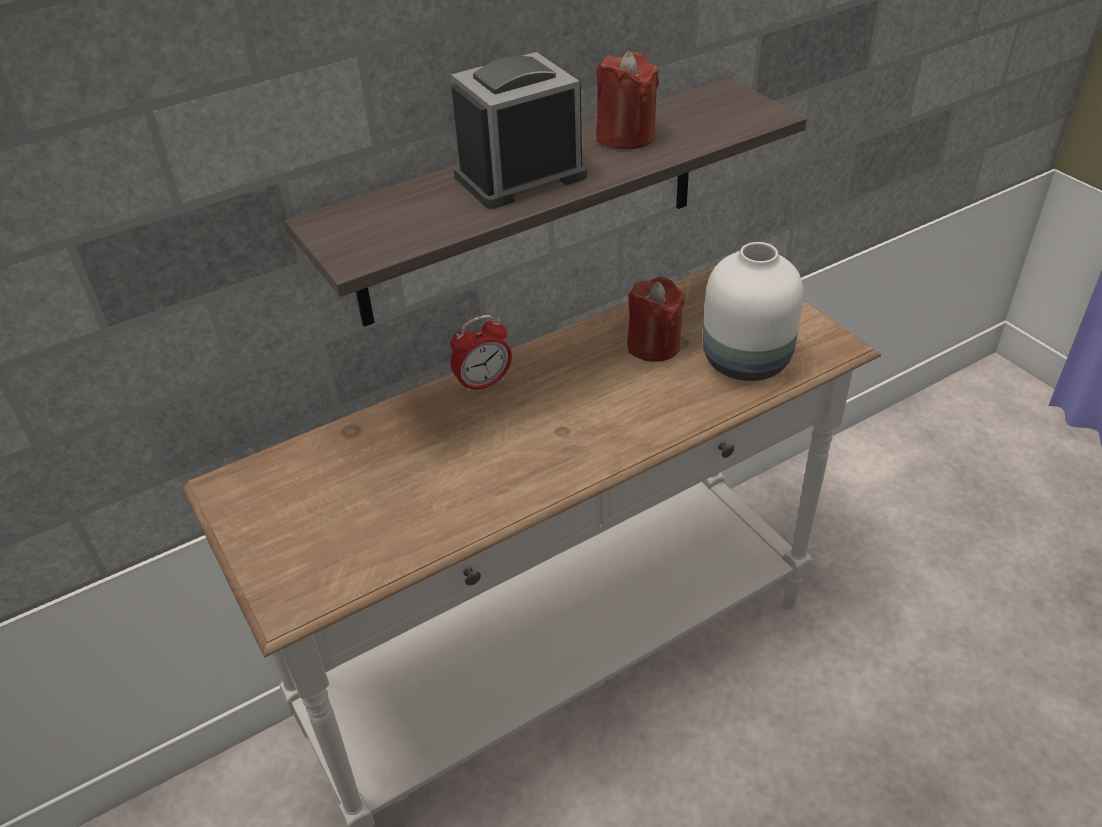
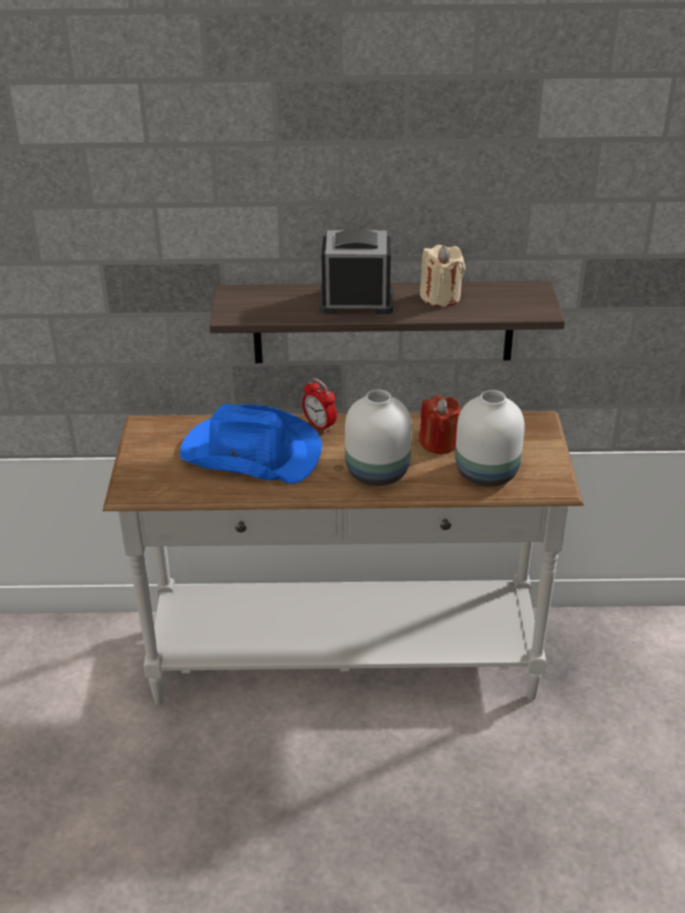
camera: 30 degrees right, 5 degrees down
alarm clock [450,315,512,394] -> alarm clock turned 45 degrees clockwise [302,378,337,433]
red candle [596,51,659,149] -> beige candle [420,245,466,307]
none -> blue hat [180,404,322,484]
none -> white vase [345,389,412,486]

